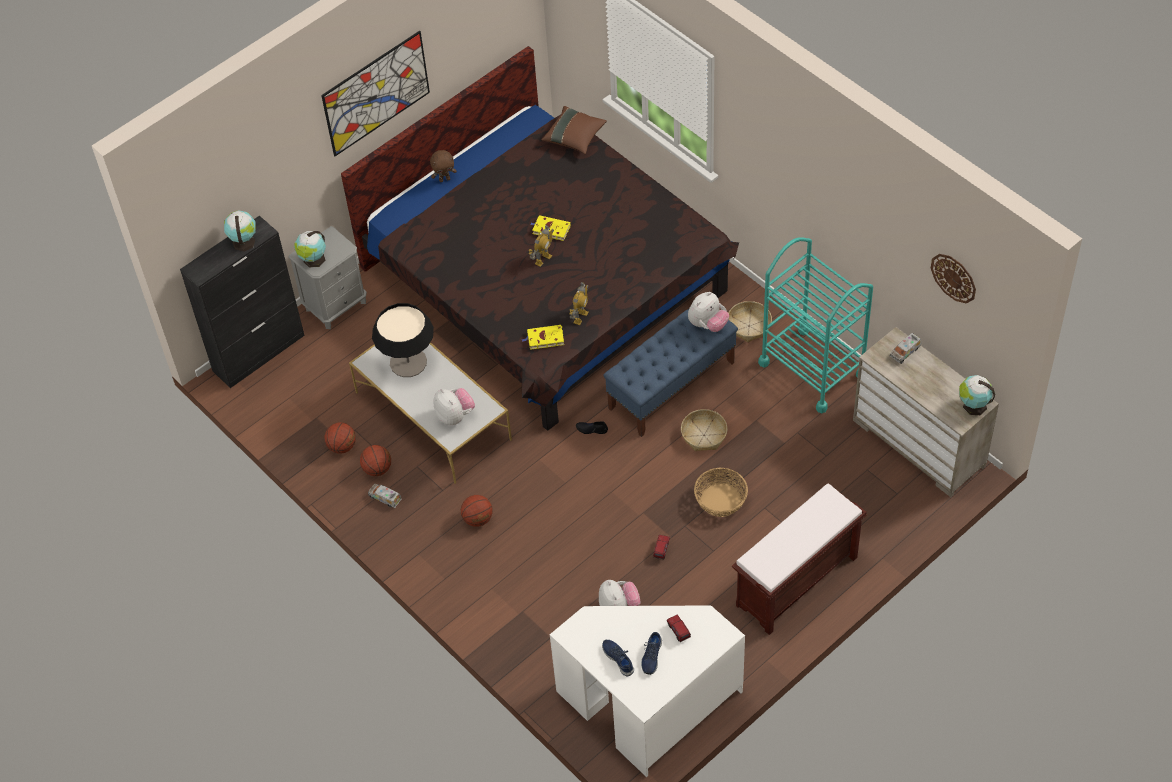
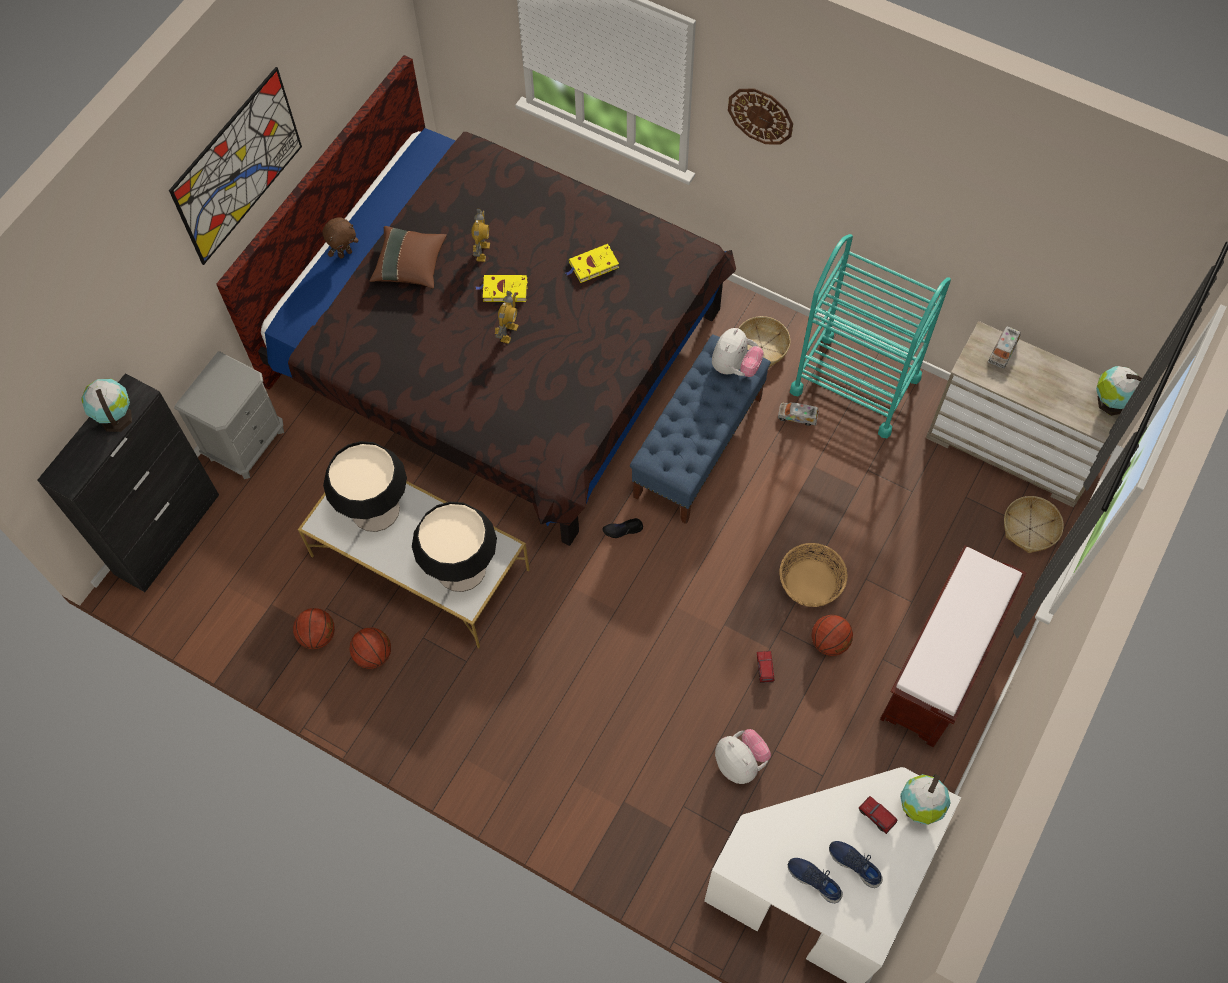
camera: 20 degrees left, 10 degrees up
globe [294,231,326,268] -> globe moved to [900,774,951,825]
toy truck [368,484,402,508] -> toy truck moved to [778,402,818,426]
plush toy [433,388,475,425] -> table lamp [412,502,497,592]
basketball [461,495,493,527] -> basketball moved to [812,615,853,656]
yellow book [521,325,564,350] -> yellow book moved to [566,244,619,283]
brown pillow [541,106,607,154] -> brown pillow moved to [369,226,447,289]
toy robot [569,282,589,325] -> toy robot moved to [471,209,490,262]
blue shoe [641,632,662,675] -> blue shoe turned 135 degrees clockwise [829,841,883,888]
basket [681,409,727,451] -> basket moved to [1004,496,1064,553]
wall clock [931,254,976,304] -> wall clock moved to [728,88,793,144]

